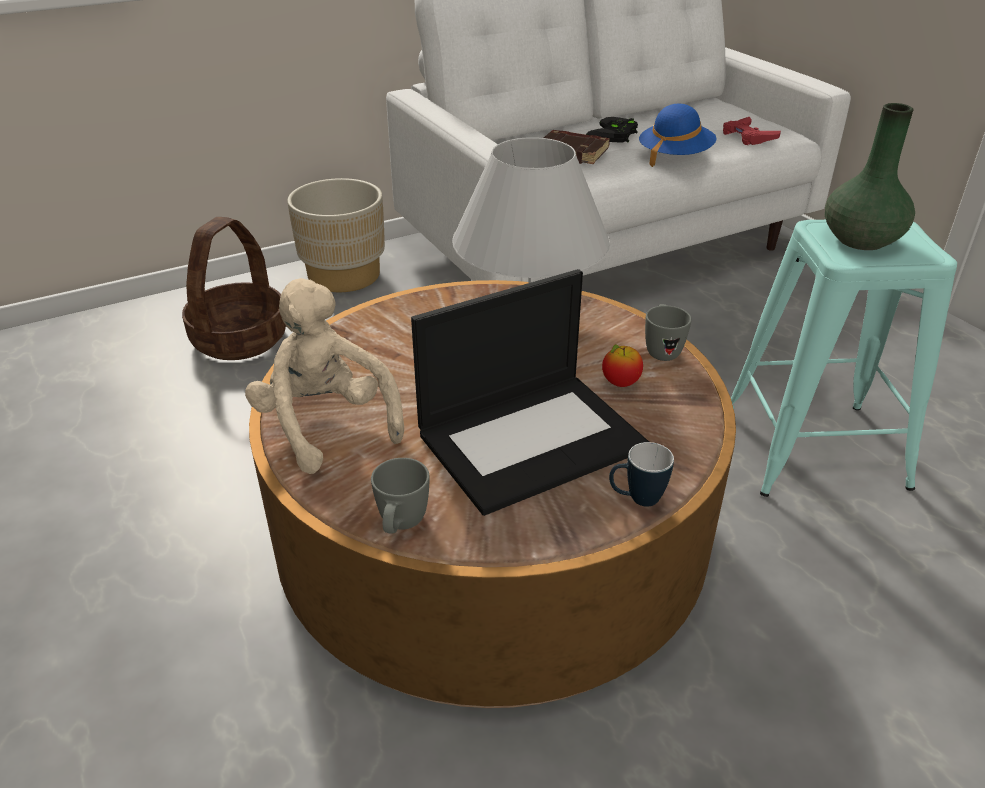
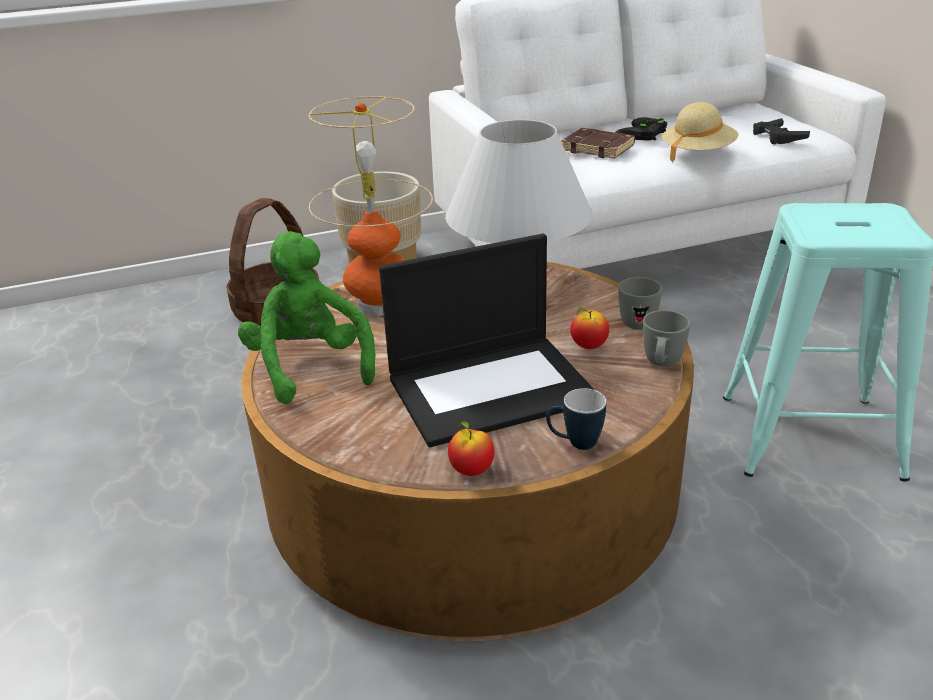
camera: 10 degrees right, 5 degrees down
beige plush toy [245,278,404,474] -> green plush toy [238,231,375,404]
grey mug [371,458,430,533] -> grey mug moved to [643,310,691,367]
blue hat [639,104,717,167] -> beige hat [662,102,739,162]
red game controller [723,117,781,145] -> black game controller [753,118,810,145]
green vase [825,103,915,250] -> none
none -> table lamp [309,96,433,316]
none -> apple [448,420,494,476]

